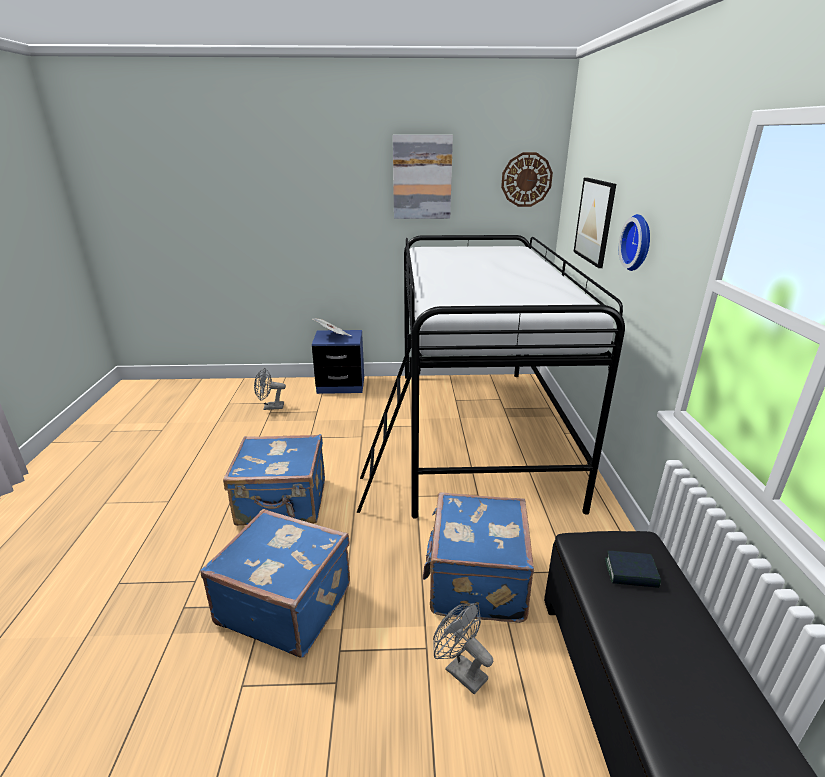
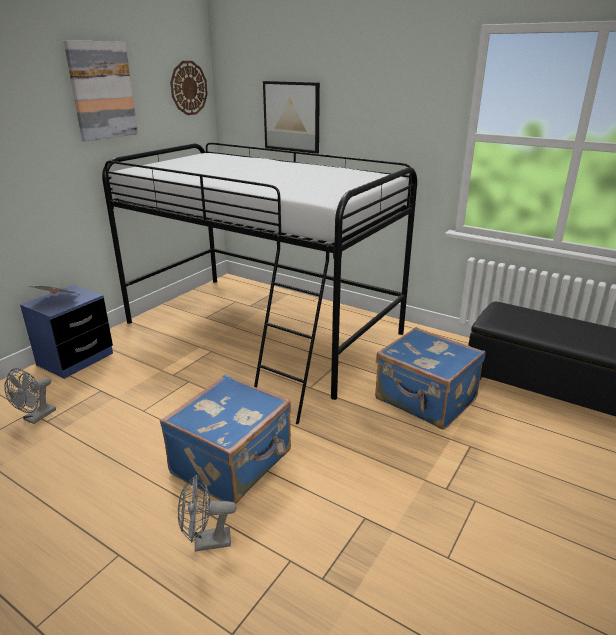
camera: 55 degrees left, 0 degrees up
blue suitcase [200,509,350,658] -> none
grey fan [433,603,493,694] -> grey fan moved to [178,475,237,552]
book [605,551,661,588] -> none
wall clock [619,214,650,271] -> none

